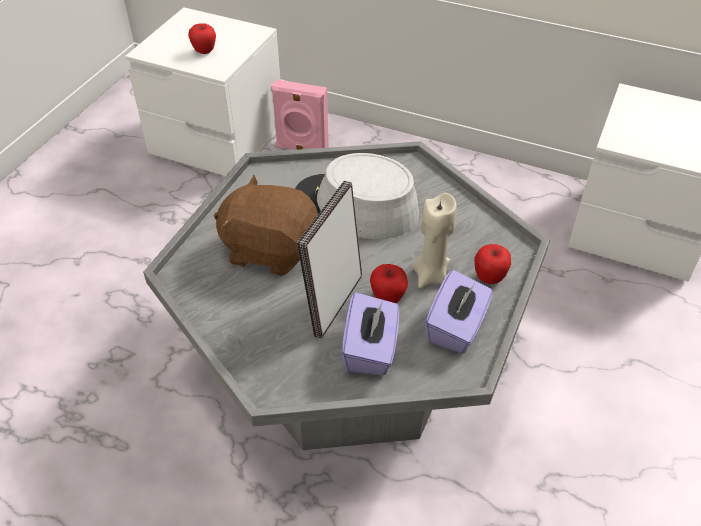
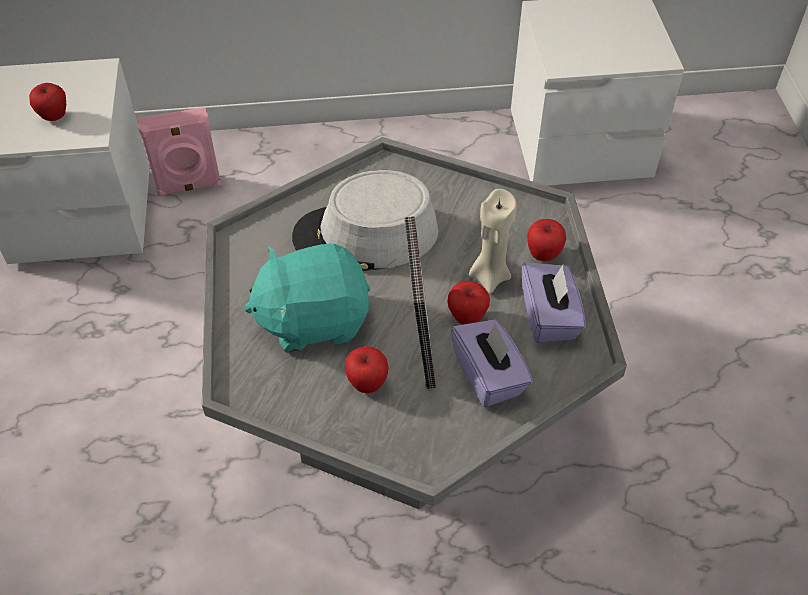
camera: 30 degrees left, 5 degrees up
brown plush toy [214,175,318,276] -> turquoise plush toy [244,243,370,353]
none -> apple [345,346,389,393]

